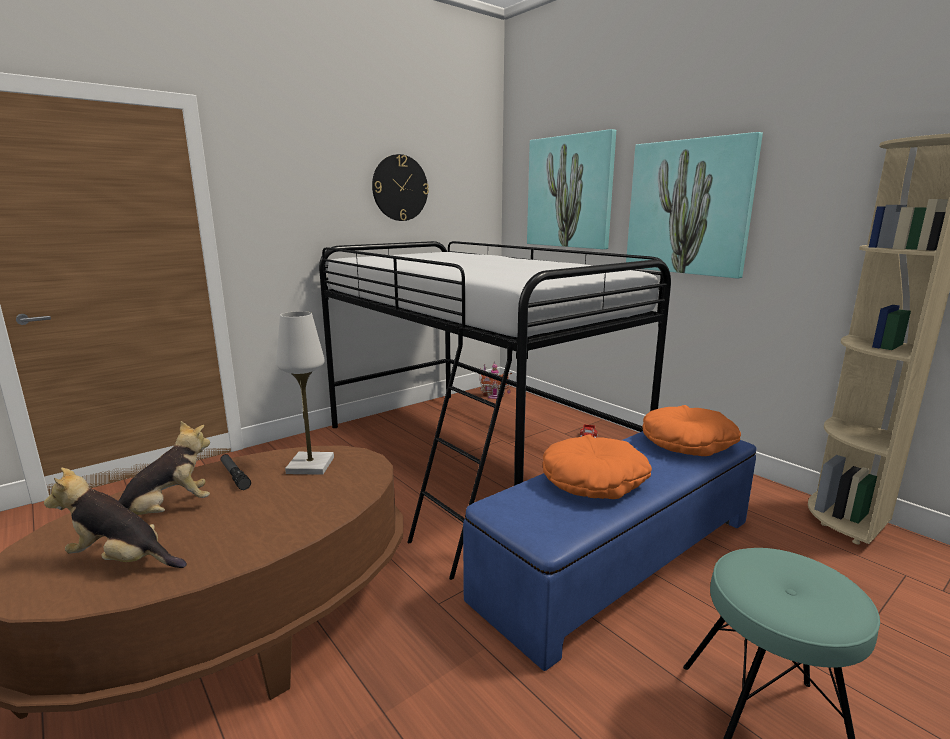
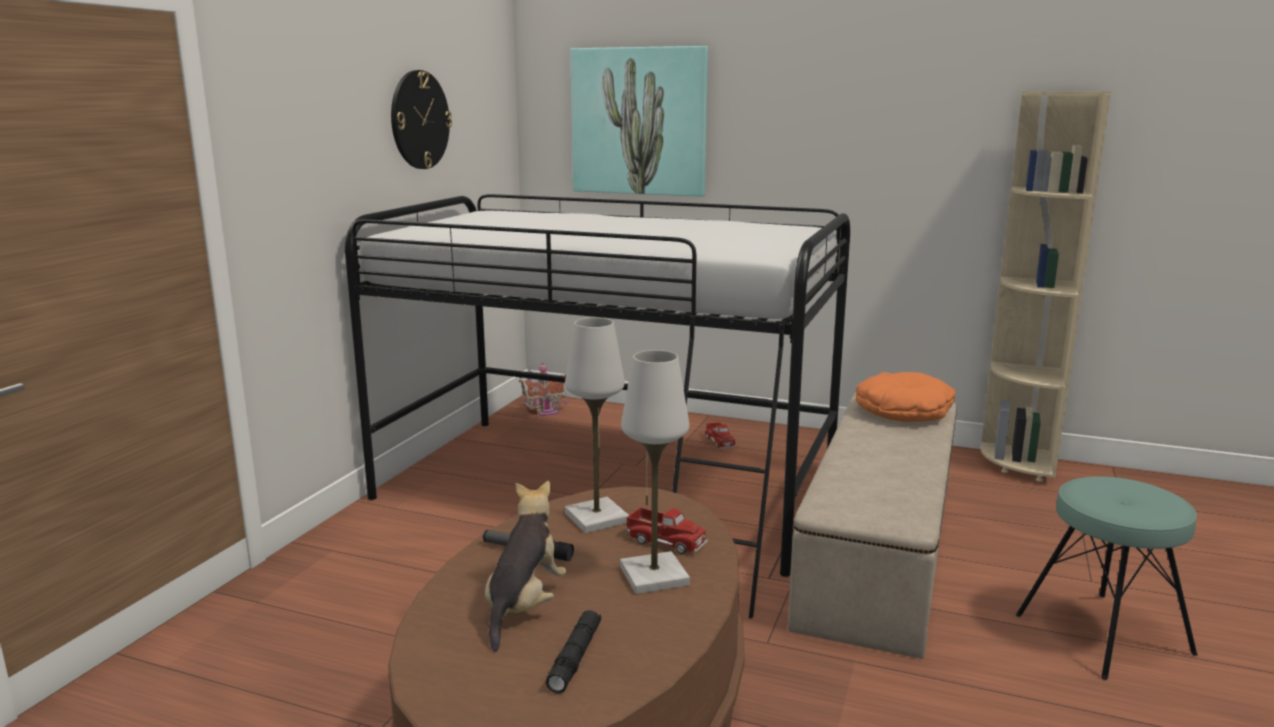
camera: 30 degrees left, 0 degrees up
plush toy [44,468,187,568] -> black flashlight [546,610,601,694]
blue bench [463,431,757,671] -> beige bench [788,392,957,659]
orange pillow [542,434,652,499] -> none
picture [626,132,763,279] -> none
none -> white table lamp [620,350,690,594]
none -> toy truck [626,507,708,554]

